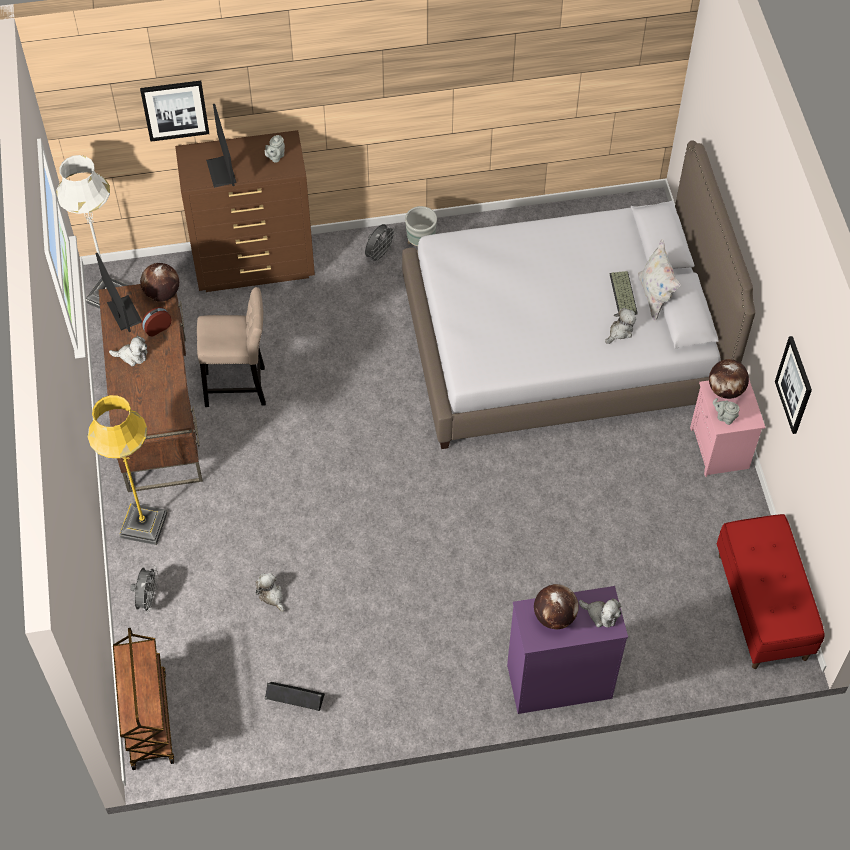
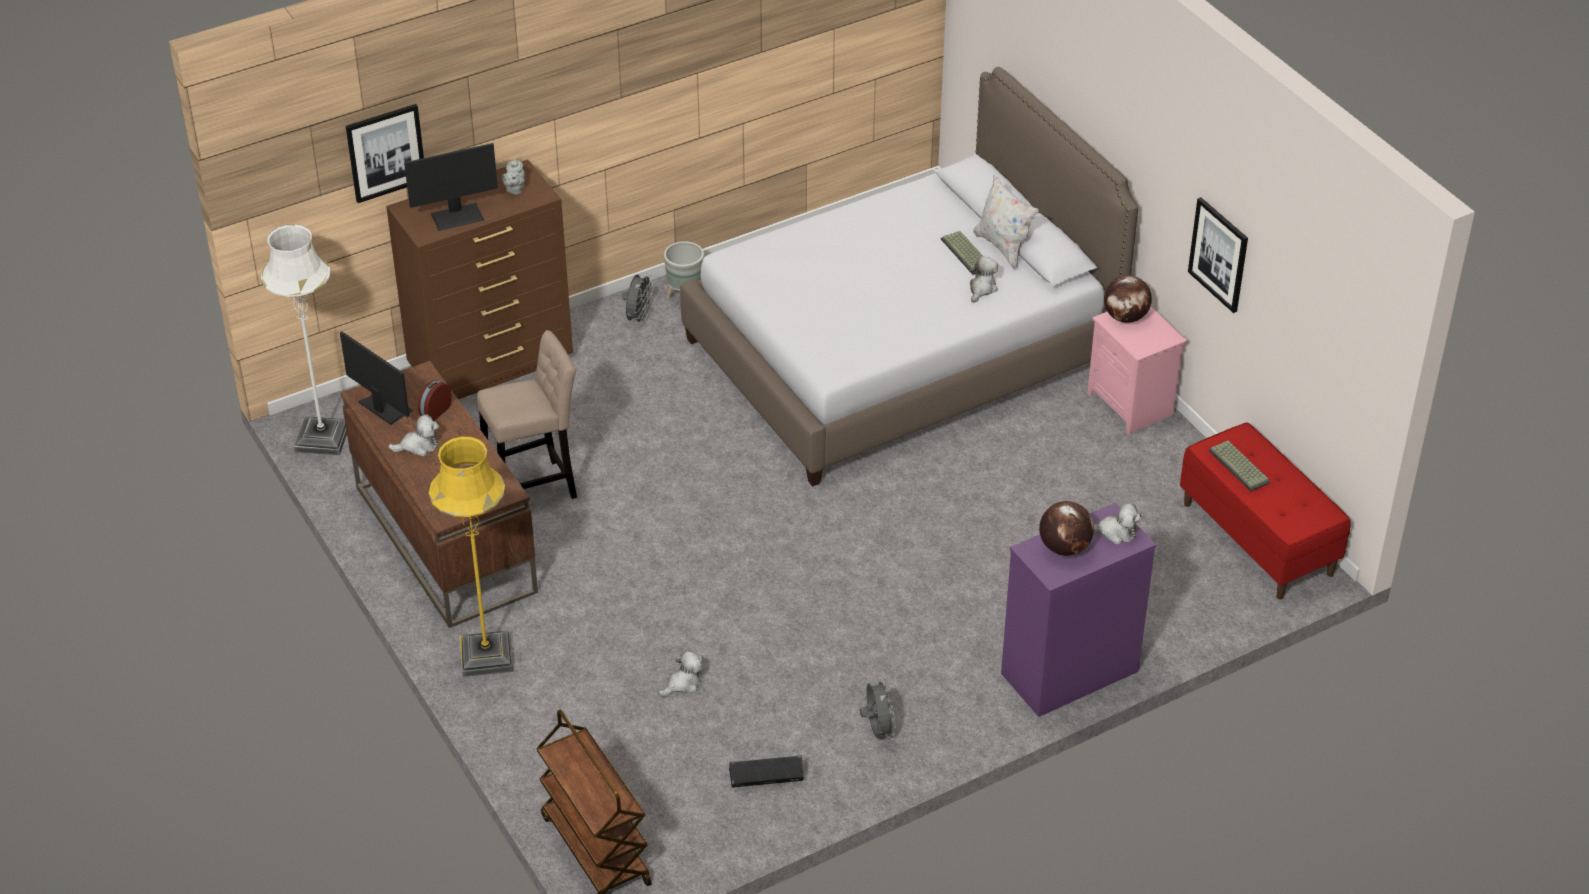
camera: 20 degrees left, 15 degrees down
grey fan [130,566,158,614] -> grey fan moved to [860,678,896,739]
globe [140,263,179,302] -> none
monitor [206,104,236,188] -> monitor turned 75 degrees counterclockwise [404,143,498,231]
plush toy [256,573,284,612] -> plush toy turned 105 degrees clockwise [659,650,703,697]
grey teapot [713,398,740,425] -> none
none -> keyboard [1209,441,1270,491]

